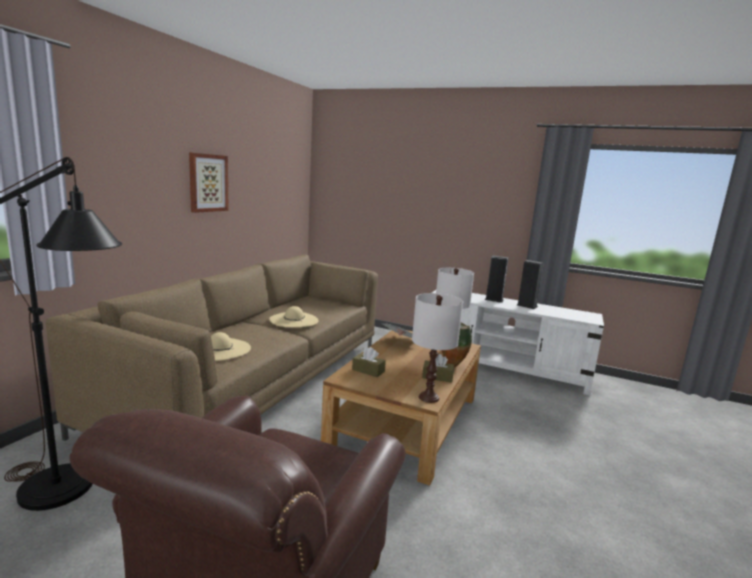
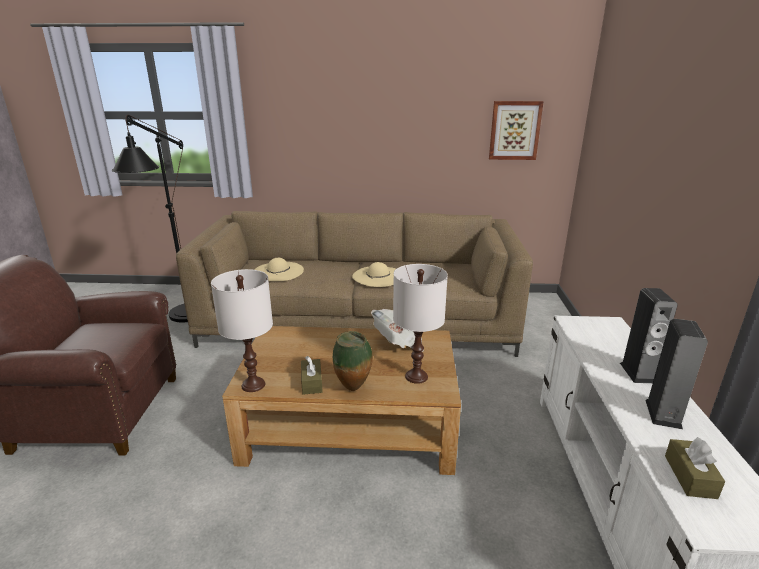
camera: 70 degrees right, 10 degrees up
picture [189,152,229,213] -> picture moved to [489,101,544,160]
brown tissue box [352,347,386,377] -> brown tissue box moved to [665,437,725,499]

